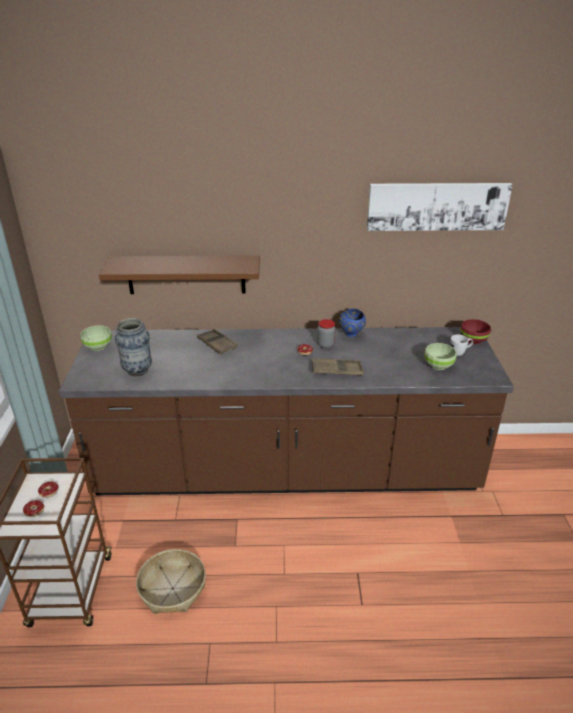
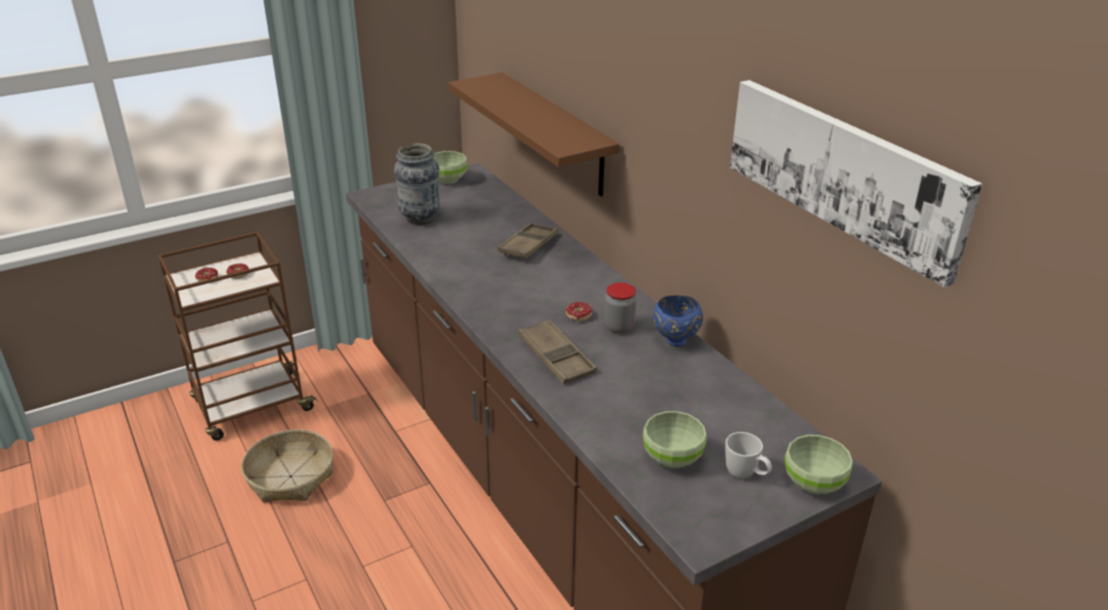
camera: 60 degrees right, 0 degrees up
red bowl [460,319,491,344] -> green bowl [784,435,853,494]

